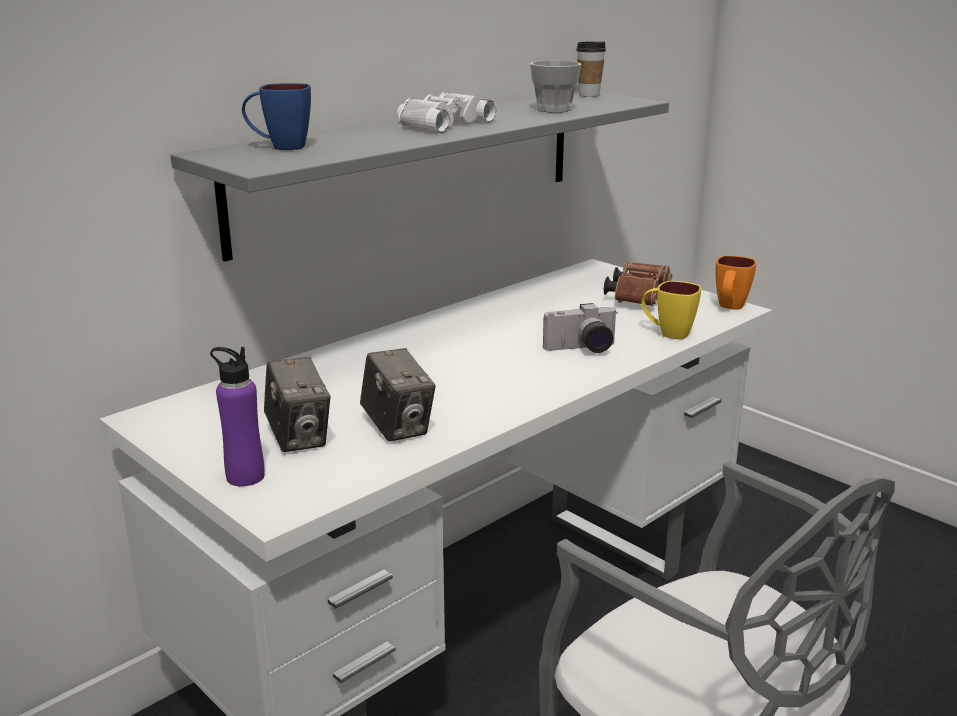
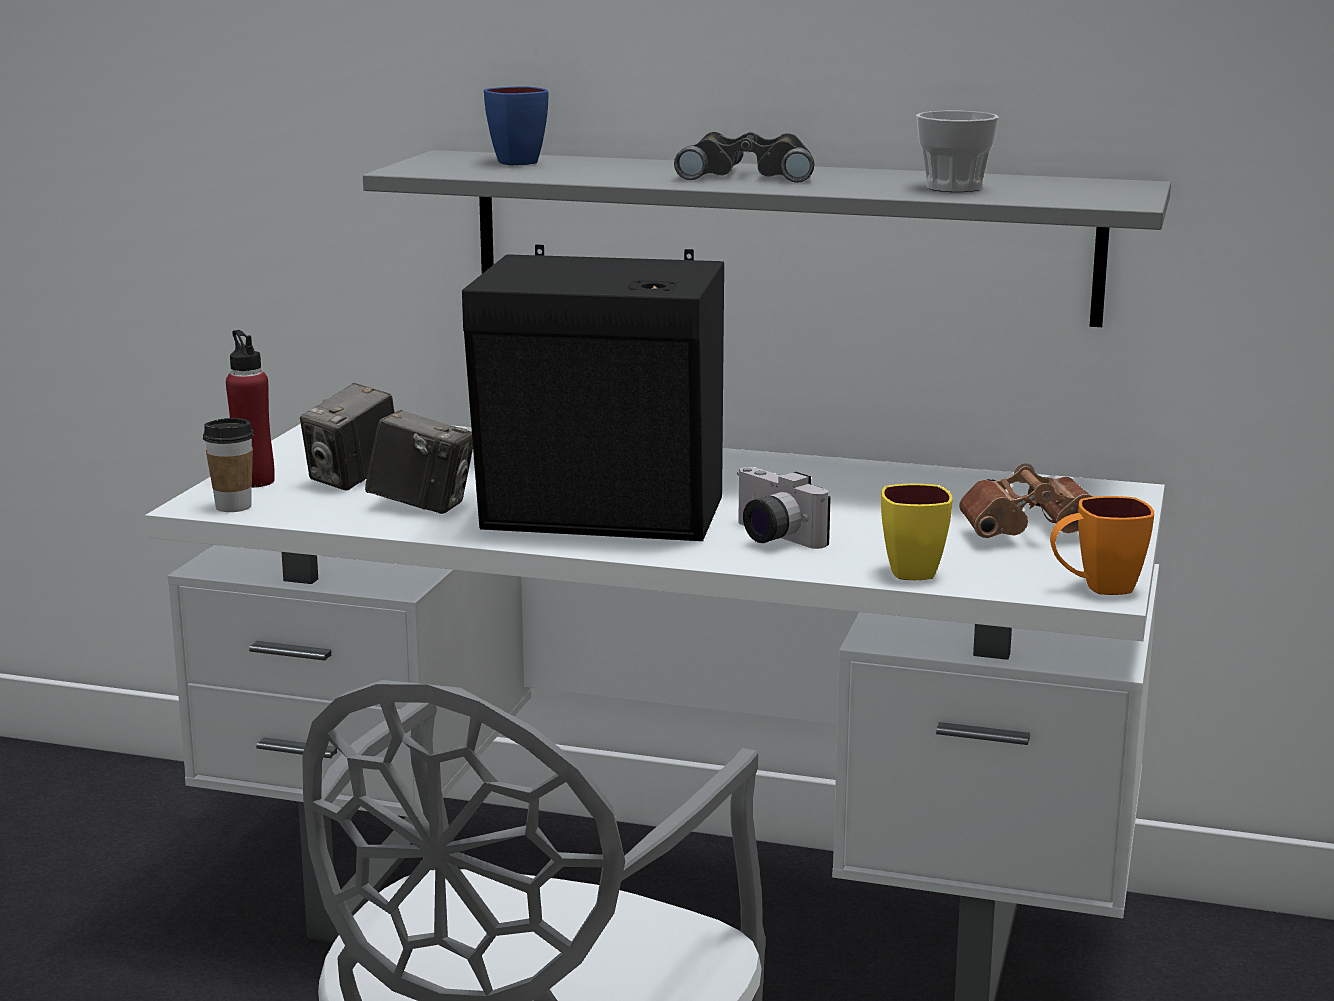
camera: 60 degrees right, 5 degrees down
purple bottle [210,347,265,487] -> red bottle [226,330,275,488]
camera [360,348,436,441] -> camera turned 105 degrees counterclockwise [365,410,473,514]
white binoculars [397,92,496,133] -> black binoculars [674,132,815,183]
cup [576,41,606,97] -> cup moved to [203,418,254,512]
none -> black speaker [462,245,724,541]

